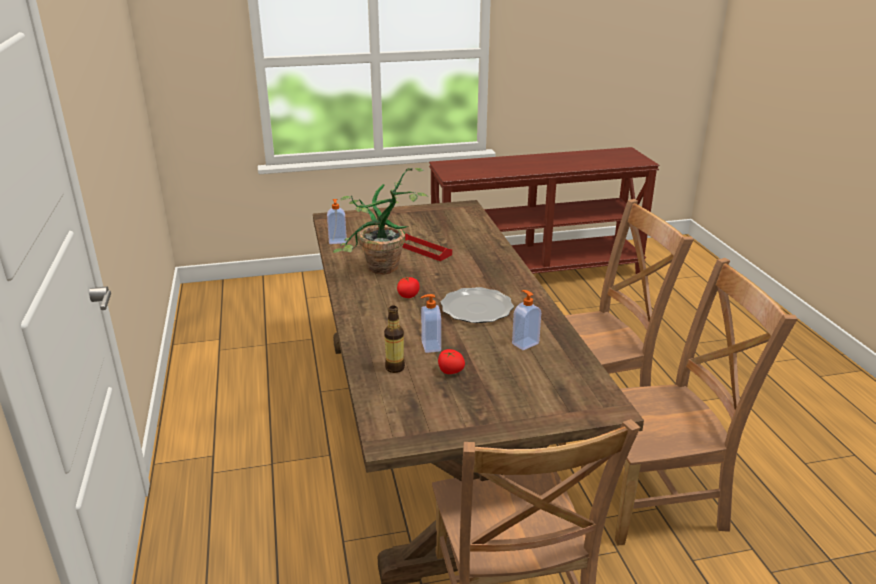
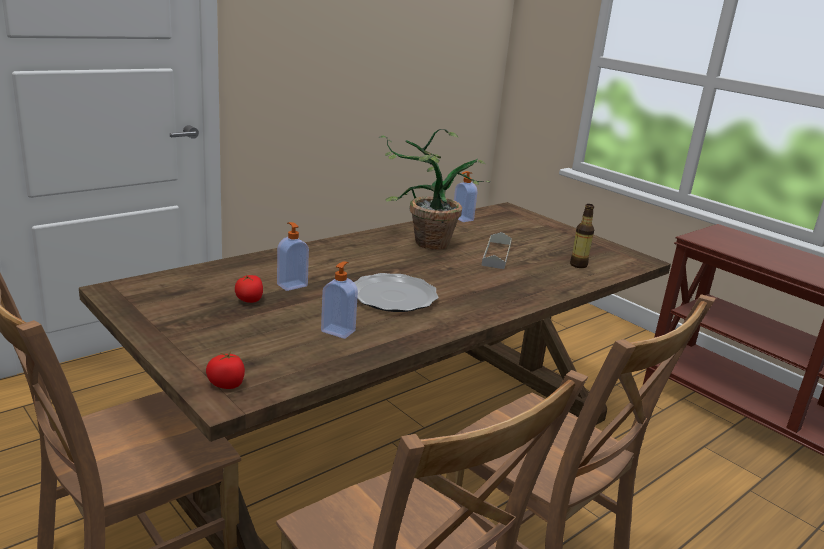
camera: 60 degrees right, 5 degrees down
bottle [384,306,405,373] -> bottle moved to [570,204,594,268]
tomato [397,277,420,298] -> tomato moved to [206,351,245,389]
red tray [402,234,452,261] -> grey tray [482,232,512,269]

